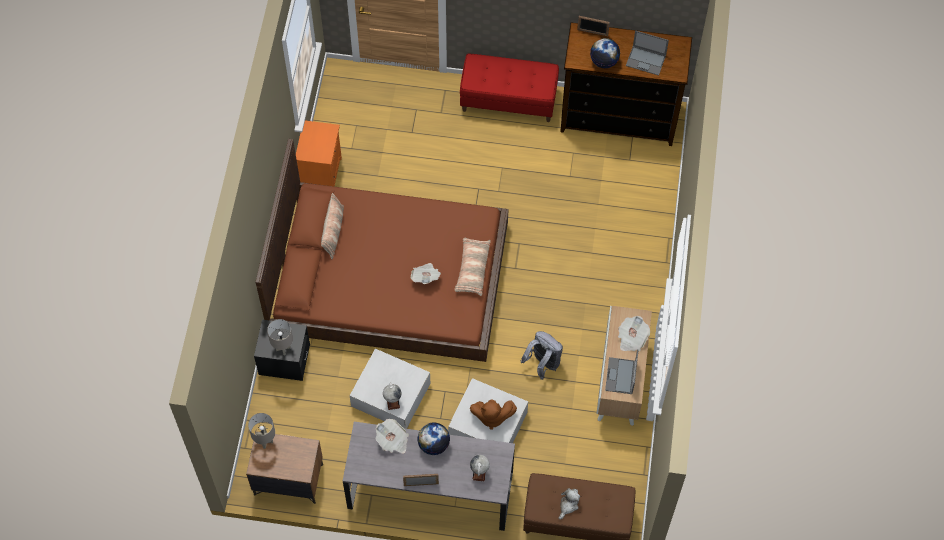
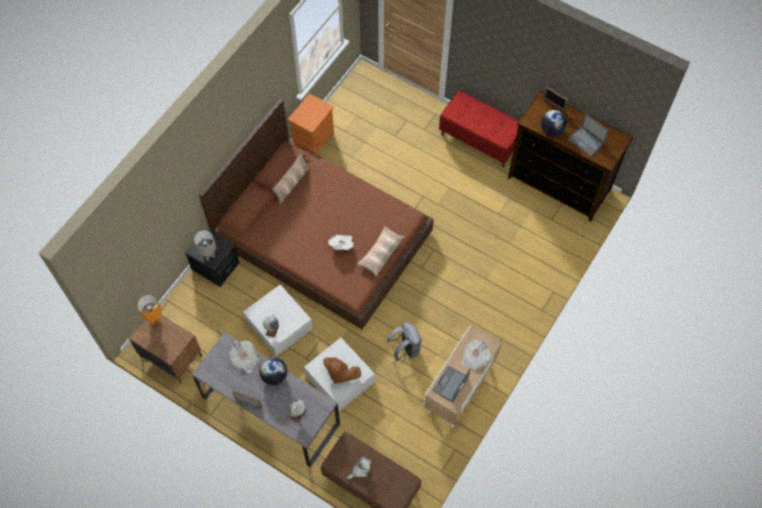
camera: 25 degrees right, 0 degrees up
grey table lamp [248,413,275,449] -> orange table lamp [137,295,162,325]

